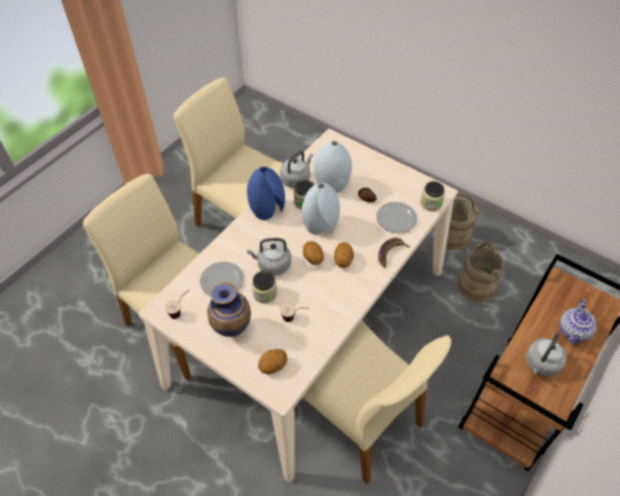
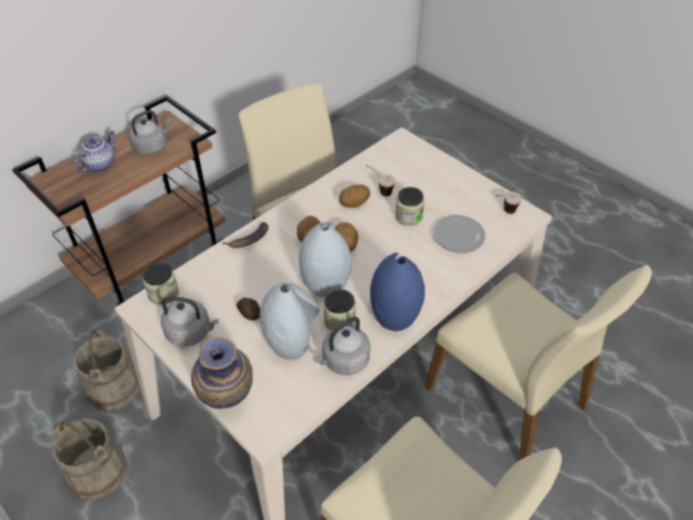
camera: 170 degrees left, 5 degrees down
vase [207,282,251,337] -> vase moved to [191,336,253,409]
grey kettle [247,238,291,276] -> grey kettle moved to [161,296,219,346]
potato [258,349,287,375] -> potato moved to [339,185,370,208]
plate [376,202,417,233] -> none

